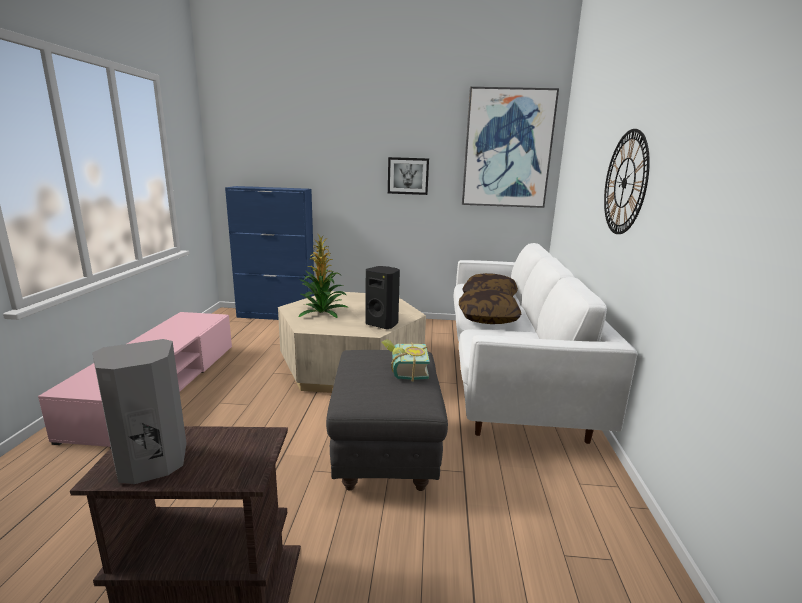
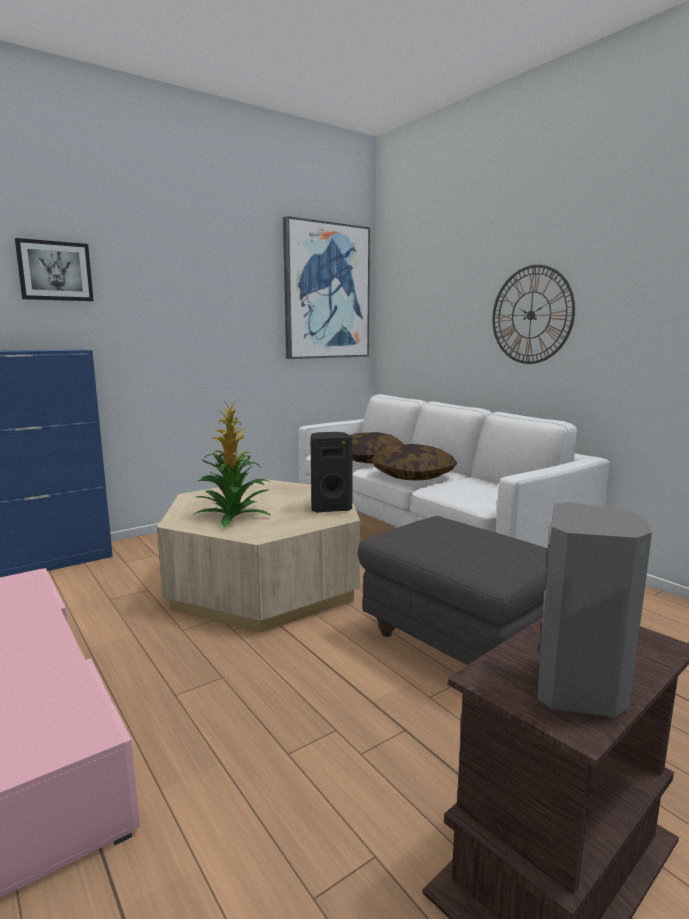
camera: 40 degrees left, 5 degrees down
book [382,339,430,382] -> none
picture [388,157,429,195] -> picture moved to [15,238,94,301]

